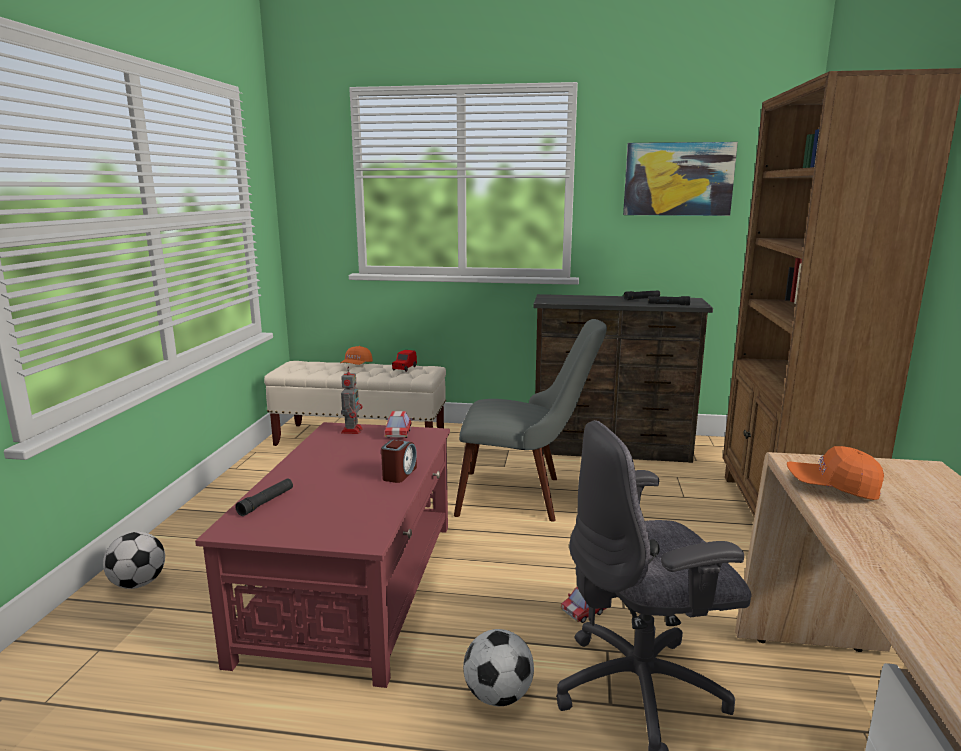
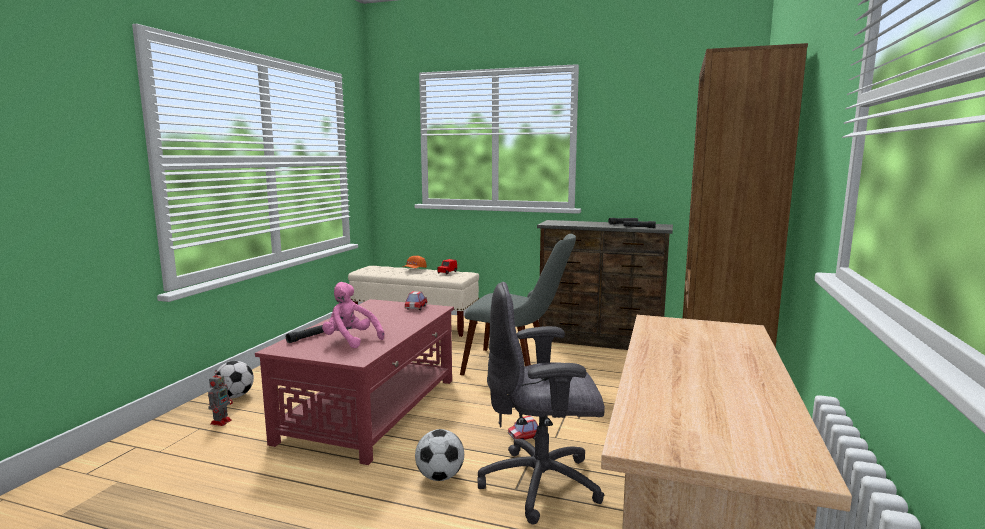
camera: 10 degrees right, 5 degrees down
toy robot [341,366,363,434] -> toy robot moved to [208,370,233,426]
alarm clock [381,440,417,483] -> none
picture [623,142,738,216] -> none
orange cap [787,446,884,500] -> none
none -> pink plush toy [322,282,385,348]

